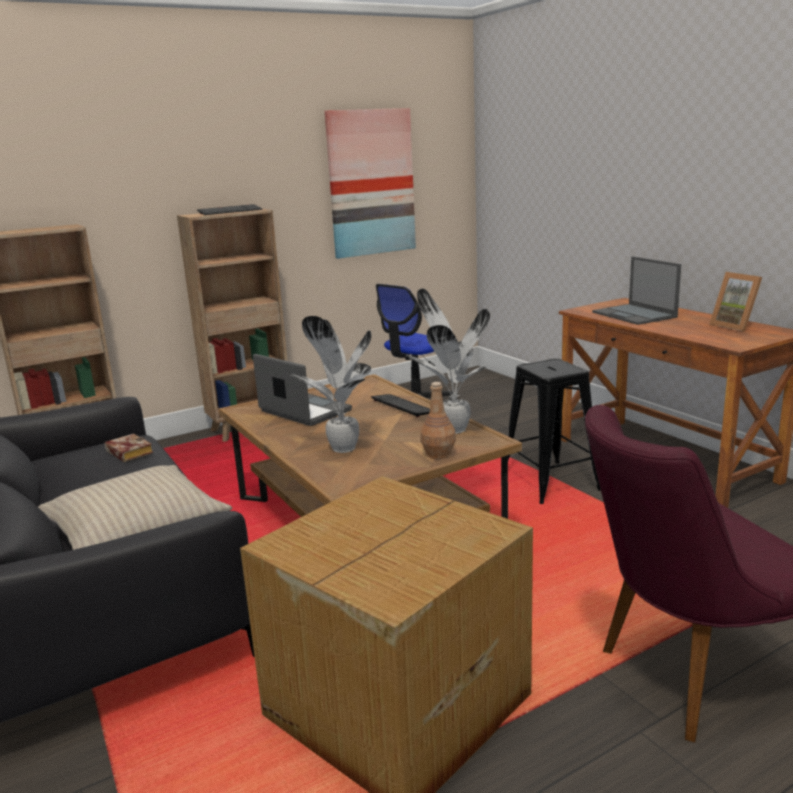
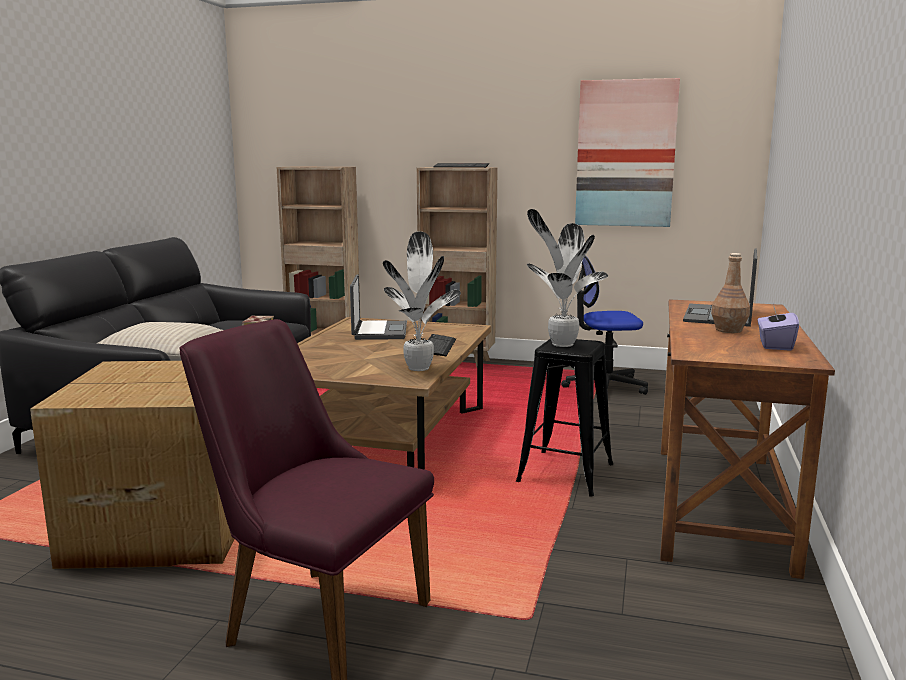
camera: 45 degrees right, 5 degrees down
potted plant [288,316,372,453] -> potted plant moved to [527,209,608,347]
brown bottle [421,382,456,459] -> brown bottle moved to [711,253,750,333]
picture frame [709,272,762,332] -> purple tissue box [758,303,799,351]

